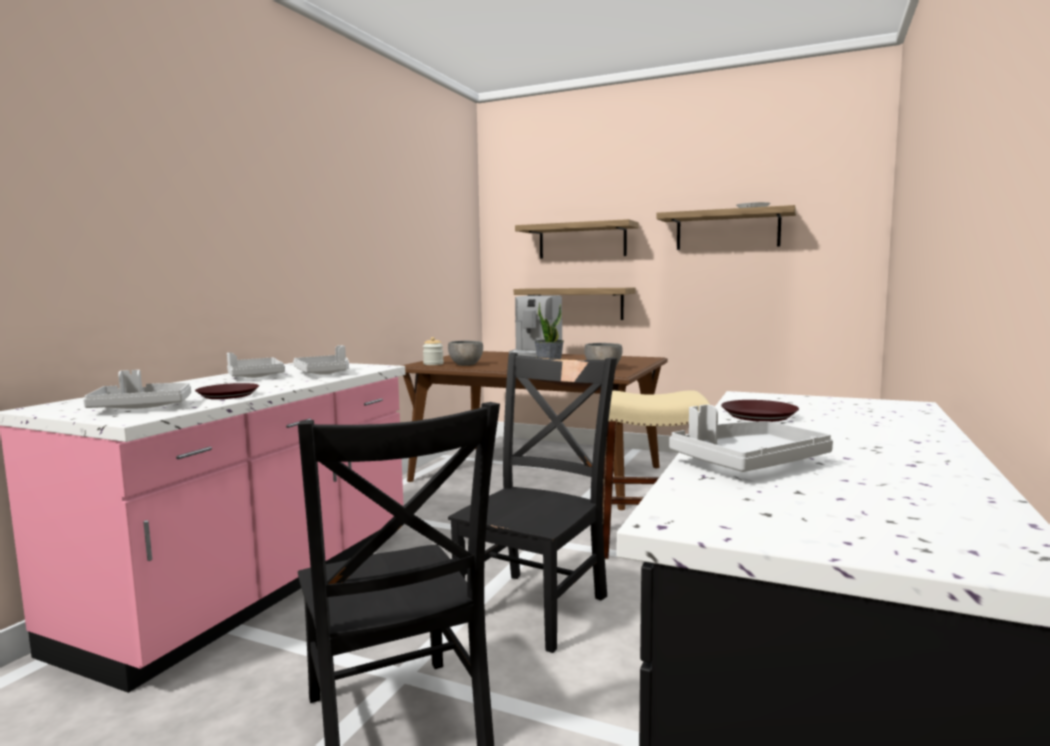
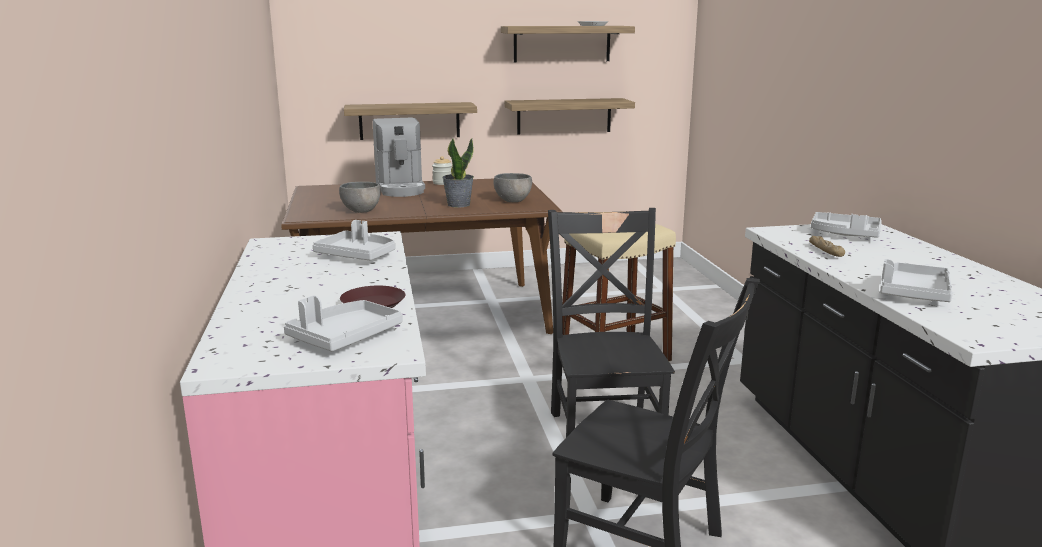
camera: 35 degrees left, 10 degrees up
grey tray [227,352,285,378] -> grey tray moved to [811,212,882,238]
jar [423,337,444,365] -> jar moved to [432,156,452,185]
shelf [515,219,639,259] -> shelf moved to [505,98,635,135]
brown plate [721,400,799,422] -> bread [809,236,845,257]

